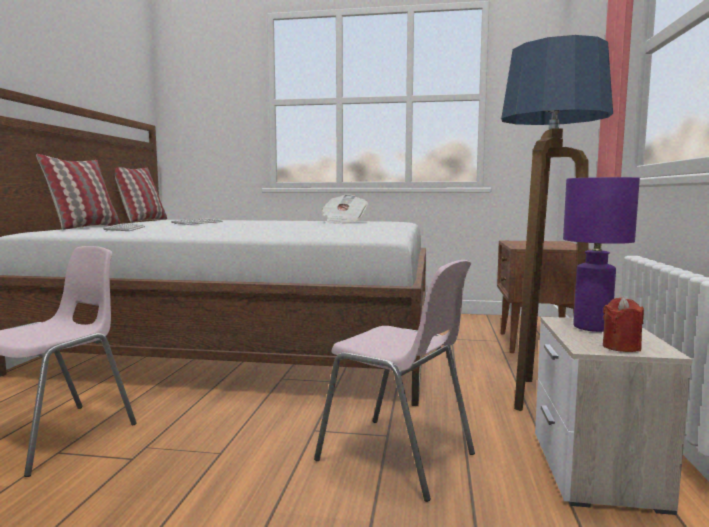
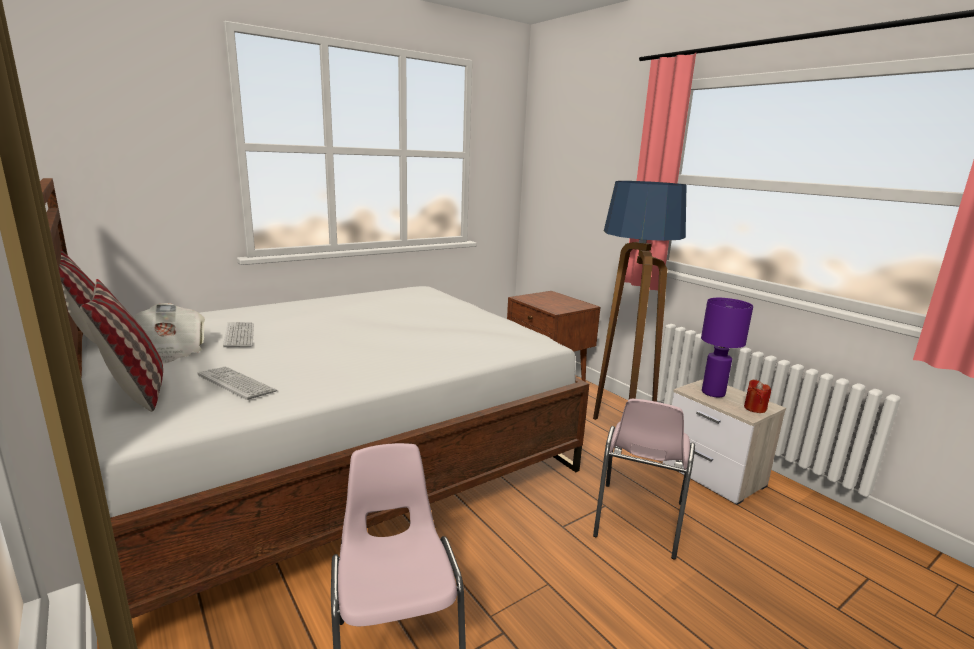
camera: 45 degrees left, 10 degrees up
pink chair [314,260,475,502] -> pink chair turned 120 degrees clockwise [593,399,695,560]
newspaper [322,194,369,224] -> newspaper moved to [134,303,205,364]

